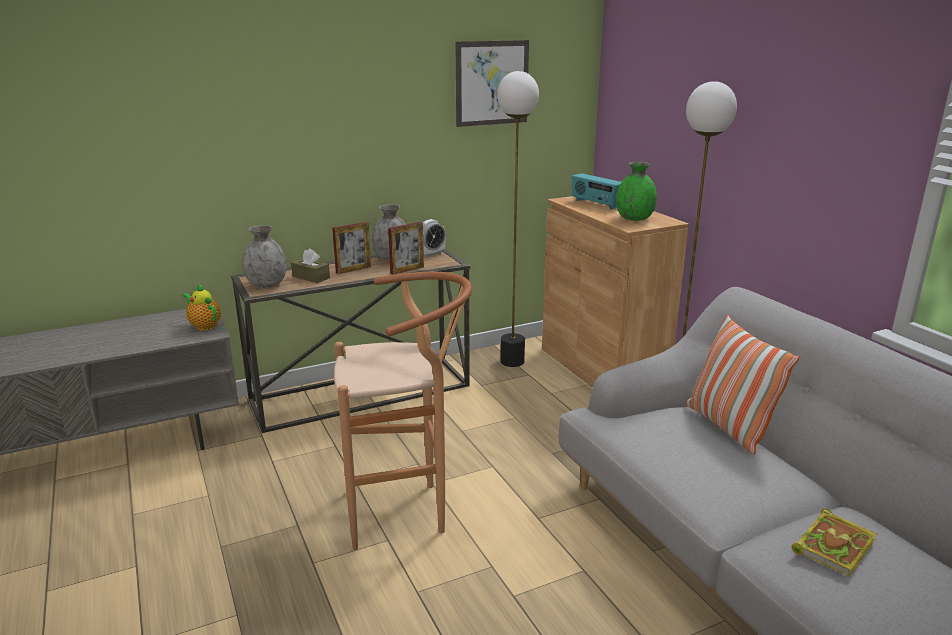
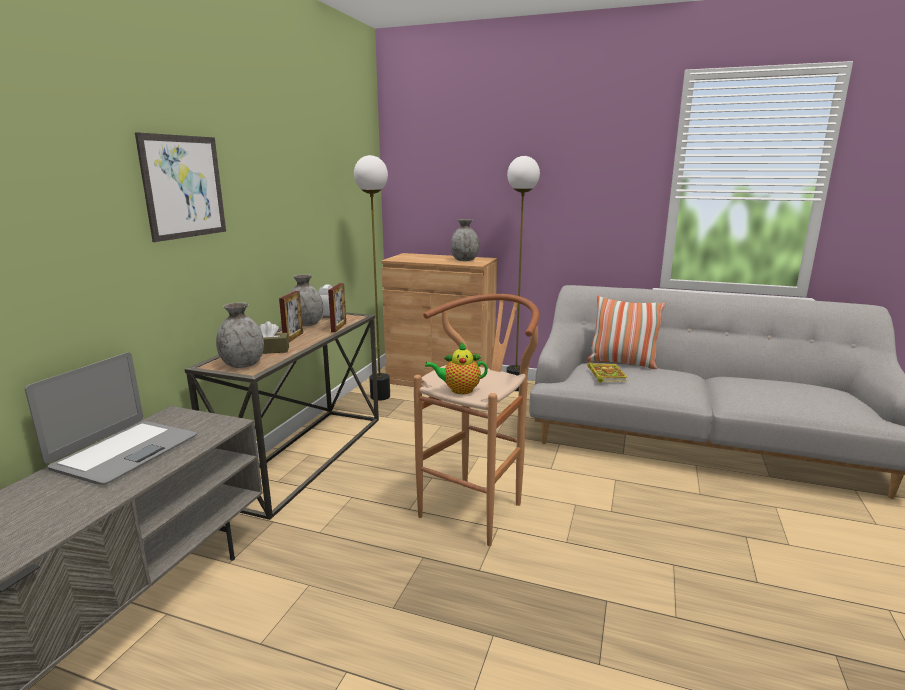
camera: 45 degrees left, 5 degrees down
teapot [182,284,221,331] -> teapot moved to [425,342,488,394]
picture [455,40,529,127] -> picture moved to [135,132,226,242]
radio [572,173,621,210] -> none
green vase [616,162,657,221] -> grey vase [450,219,479,261]
book [791,508,877,576] -> book moved to [588,362,627,383]
none -> laptop [25,352,197,485]

